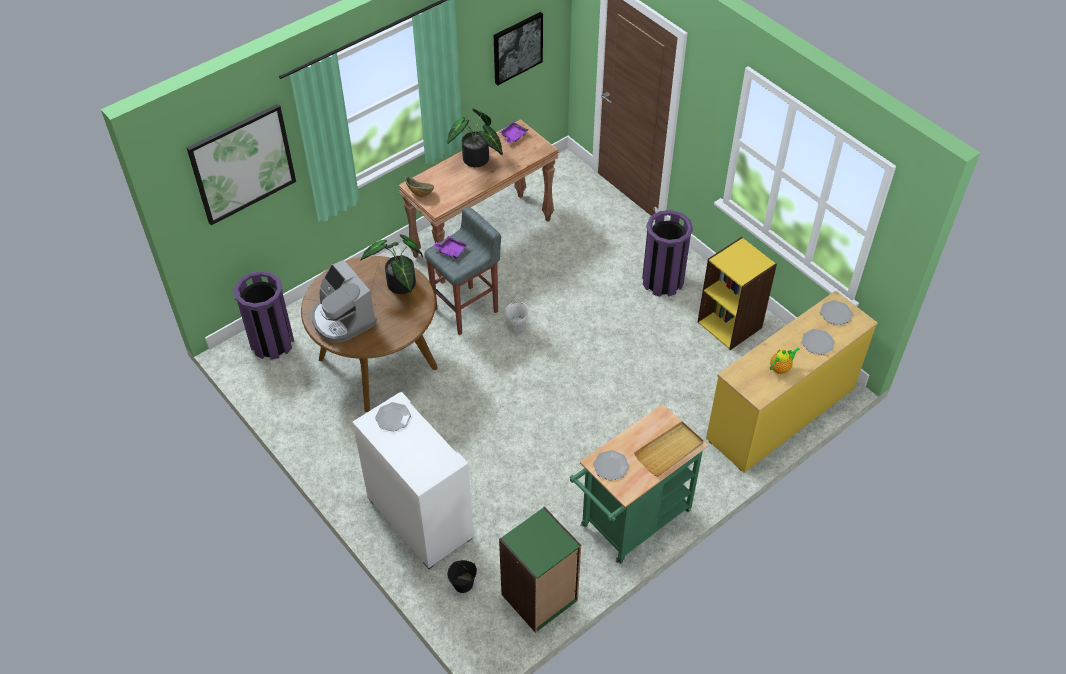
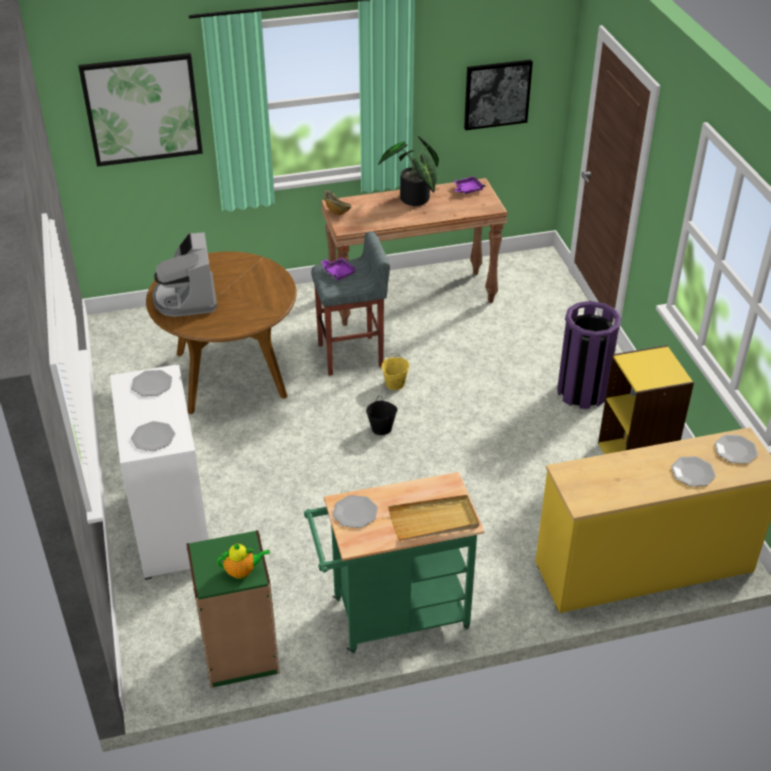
camera: 25 degrees right, 10 degrees down
purple trash can [234,271,294,360] -> none
potted plant [360,234,423,294] -> none
black bucket [447,560,477,593] -> black bucket moved to [366,396,397,435]
white bucket [505,302,529,331] -> yellow bucket [382,353,409,390]
teapot [770,347,800,374] -> teapot moved to [217,543,270,579]
none -> plate [131,421,175,451]

